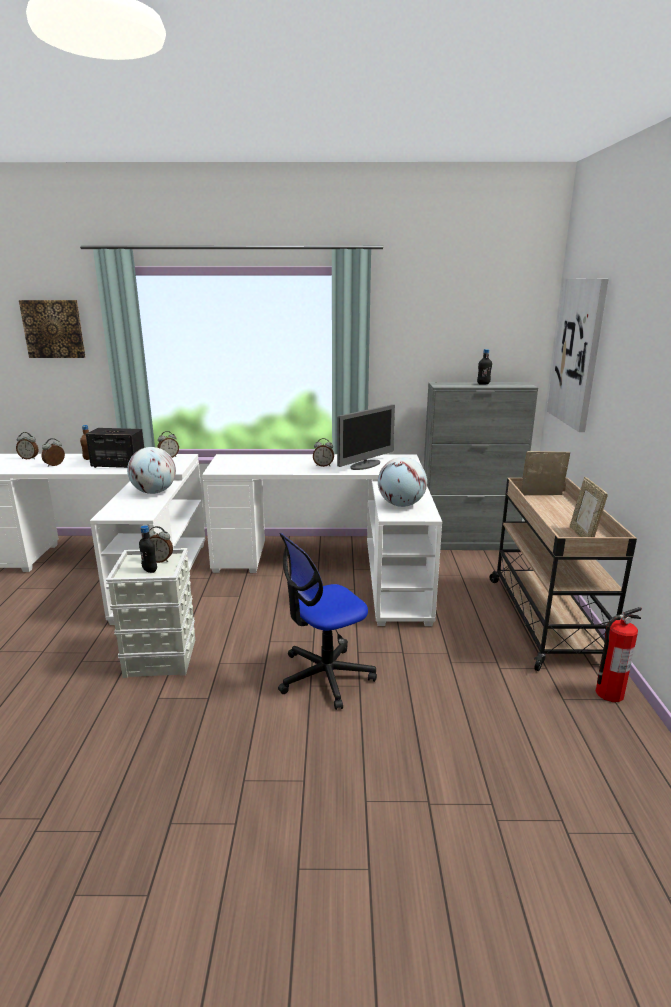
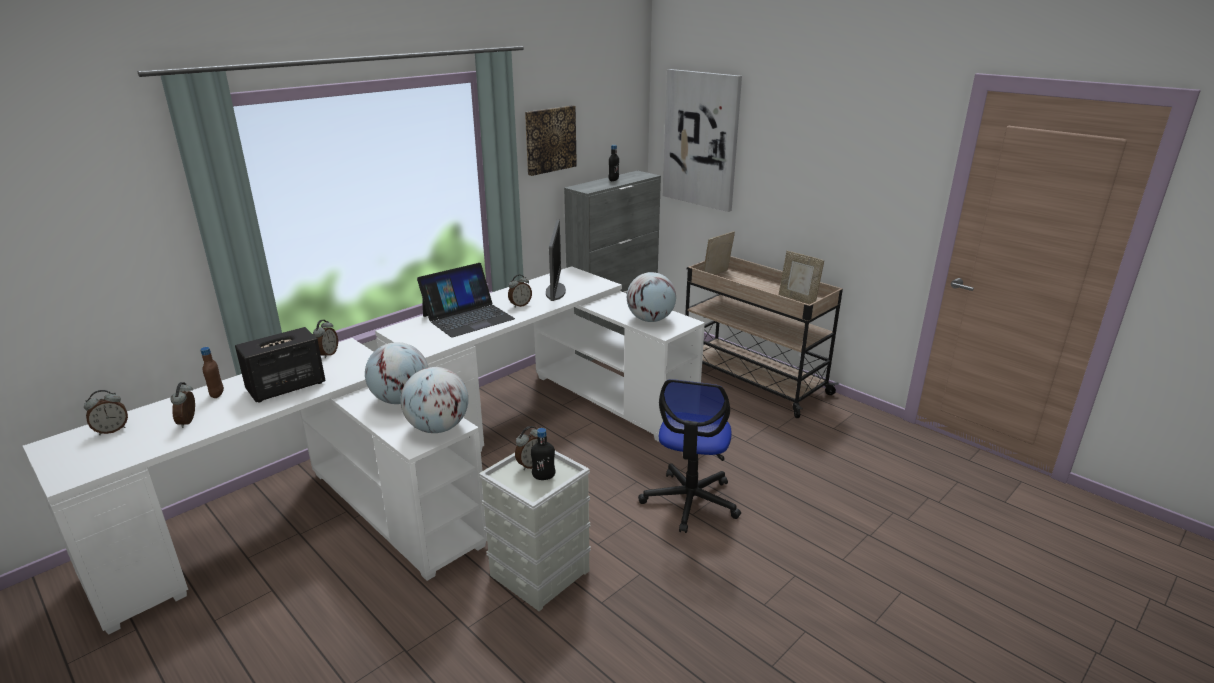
camera: 45 degrees left, 5 degrees up
picture [19,300,86,358] -> picture moved to [525,106,577,176]
fire extinguisher [596,607,642,702] -> none
none -> globe [401,367,468,433]
none -> laptop [417,263,515,337]

